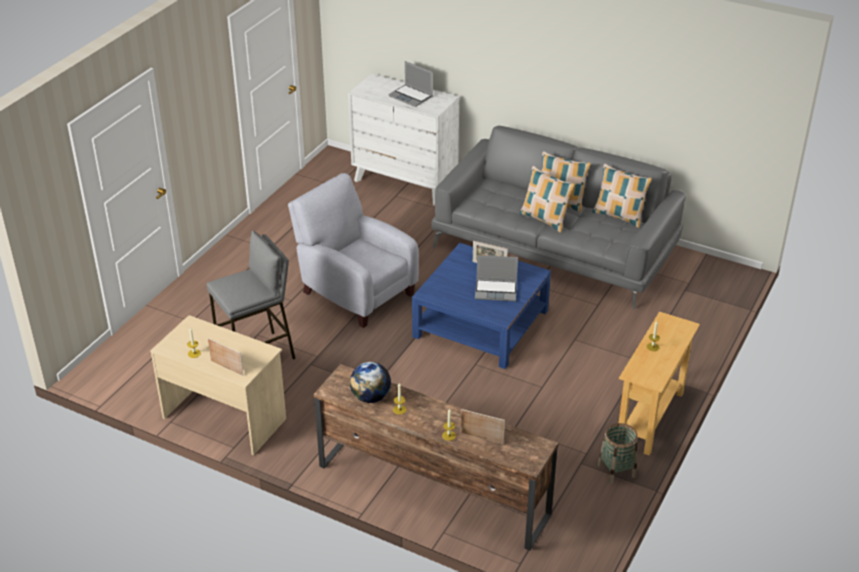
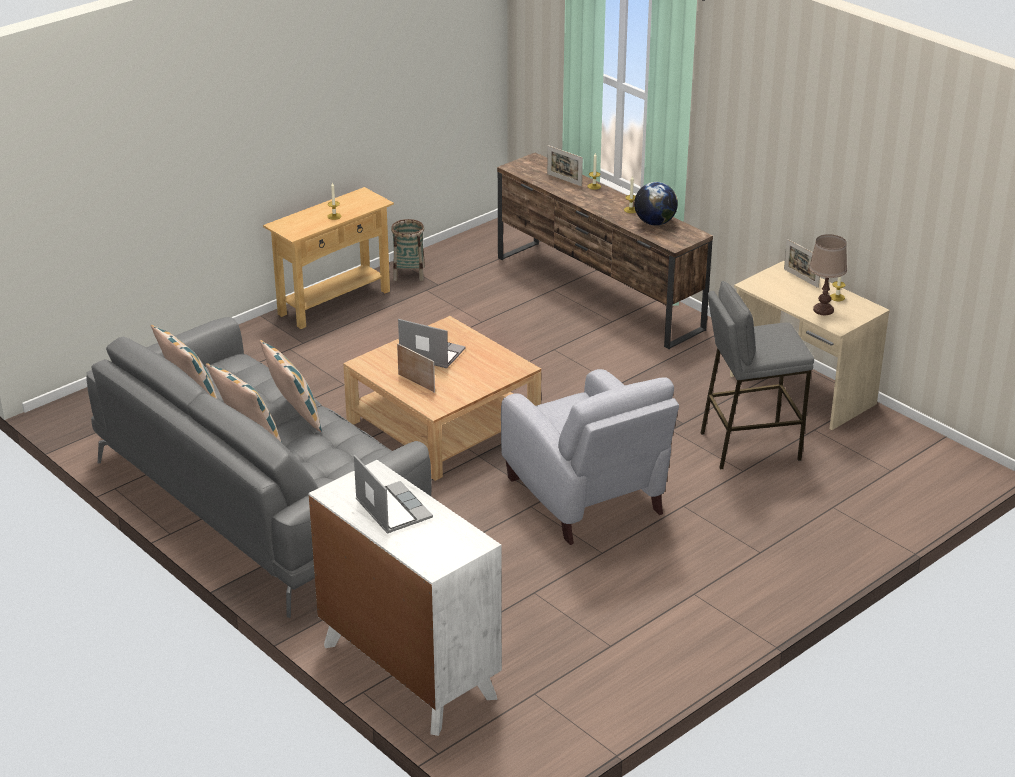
camera: 160 degrees left, 5 degrees down
blue coffee table [412,243,551,369] -> beige coffee table [343,316,541,481]
none -> brown table lamp [809,234,847,315]

